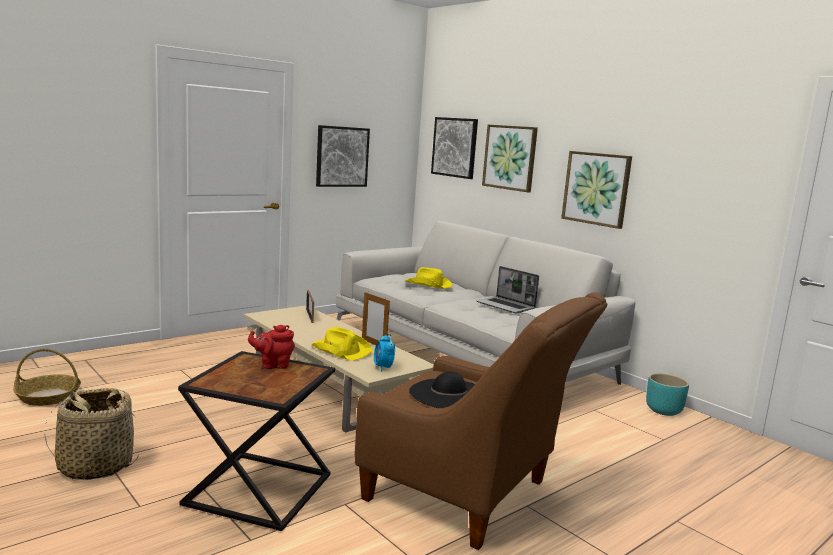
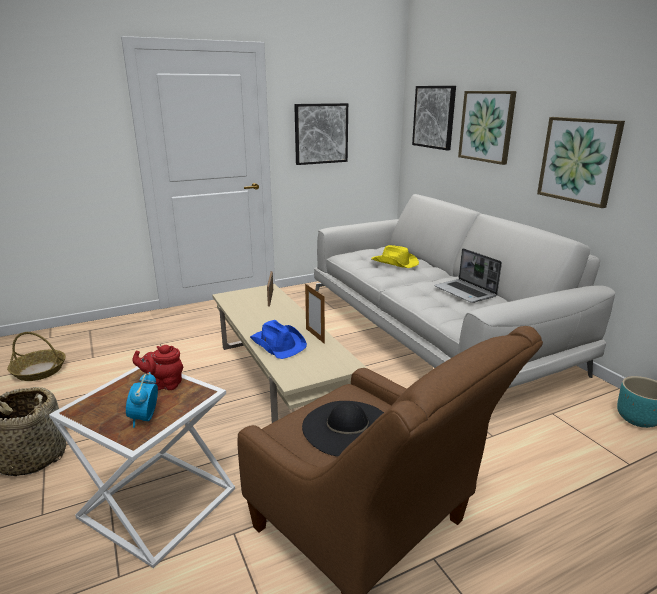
camera: 15 degrees right, 10 degrees up
black side table [178,351,335,531] -> white side table [49,367,235,568]
yellow hat [311,327,372,361] -> blue hat [250,320,307,359]
alarm clock [374,334,395,372] -> alarm clock moved to [126,372,158,428]

